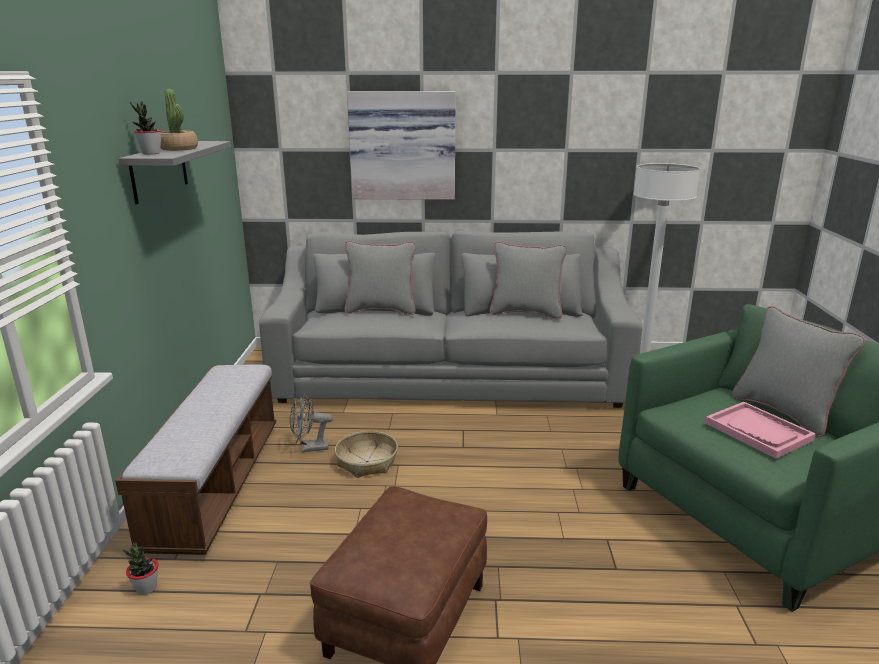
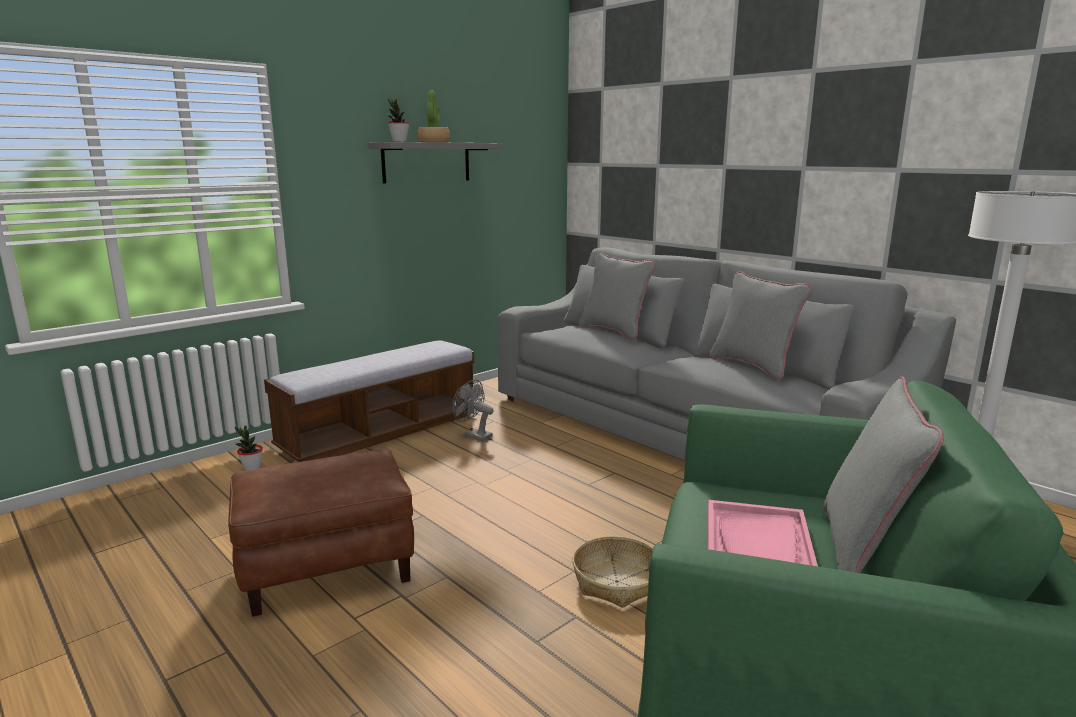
camera: 45 degrees right, 5 degrees down
basket [335,431,398,478] -> basket moved to [572,536,653,608]
picture [347,91,456,200] -> none

